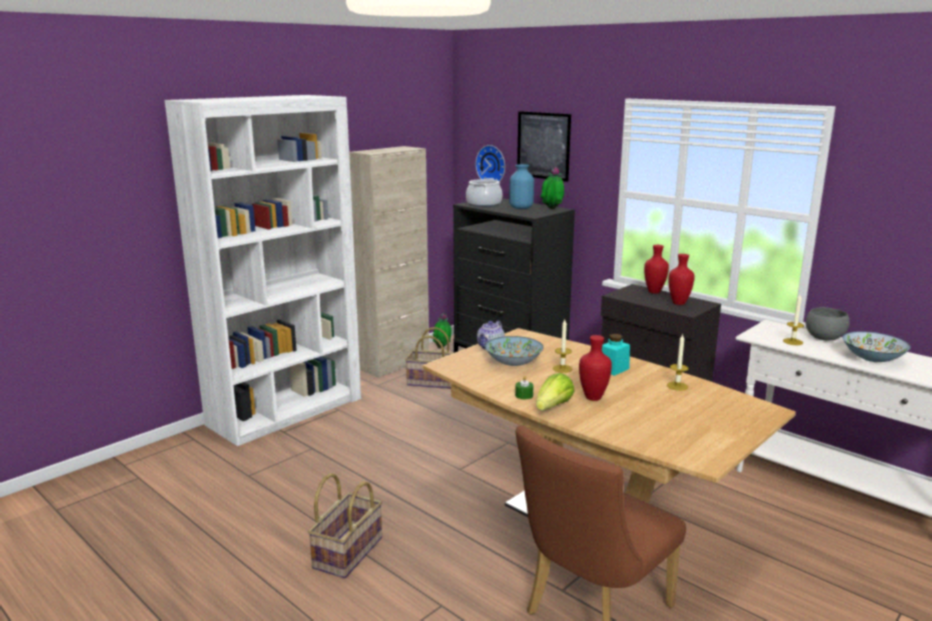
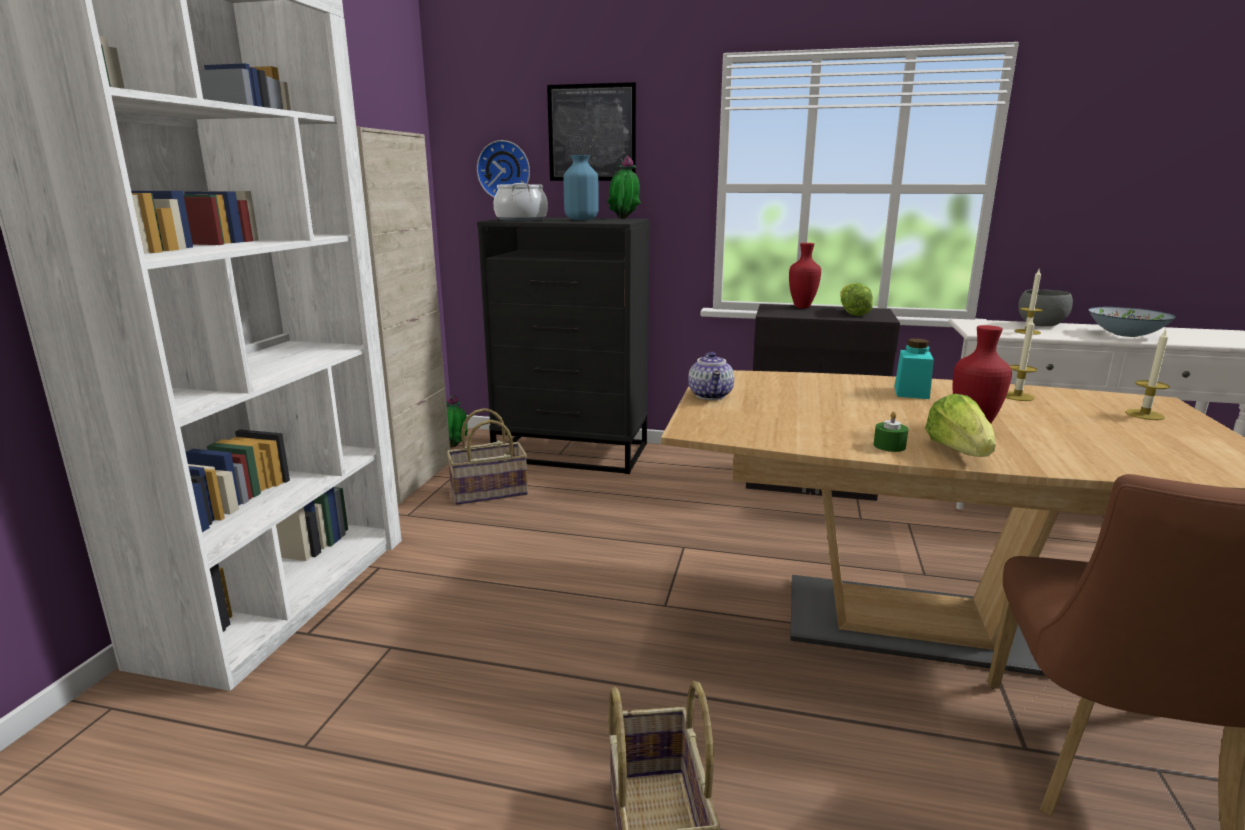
camera: 30 degrees left, 0 degrees up
bowl [485,336,543,366] -> none
candle [553,320,572,373] -> candle moved to [1125,329,1170,420]
red vase [669,254,695,305] -> lettuce [840,283,873,316]

